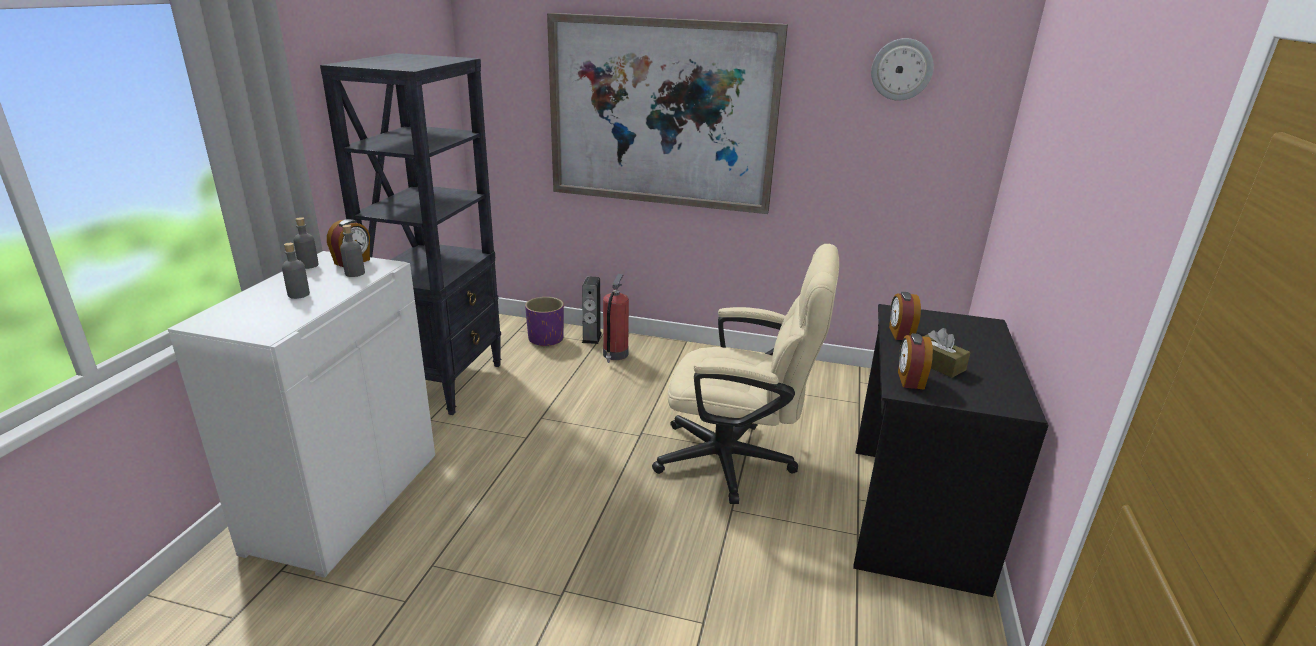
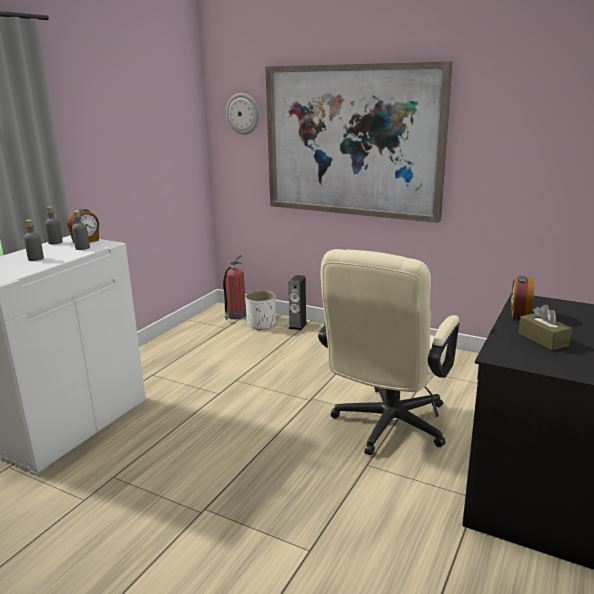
camera: 15 degrees right, 5 degrees down
black bookcase [320,53,501,415] -> none
purple planter [525,297,564,348] -> white planter [245,290,276,330]
fire extinguisher [603,274,629,363] -> fire extinguisher moved to [223,255,246,320]
beige office chair [652,244,839,504] -> beige office chair turned 90 degrees clockwise [318,249,459,455]
wall clock [871,38,934,101] -> wall clock moved to [226,93,260,135]
alarm clock [898,333,933,390] -> none

